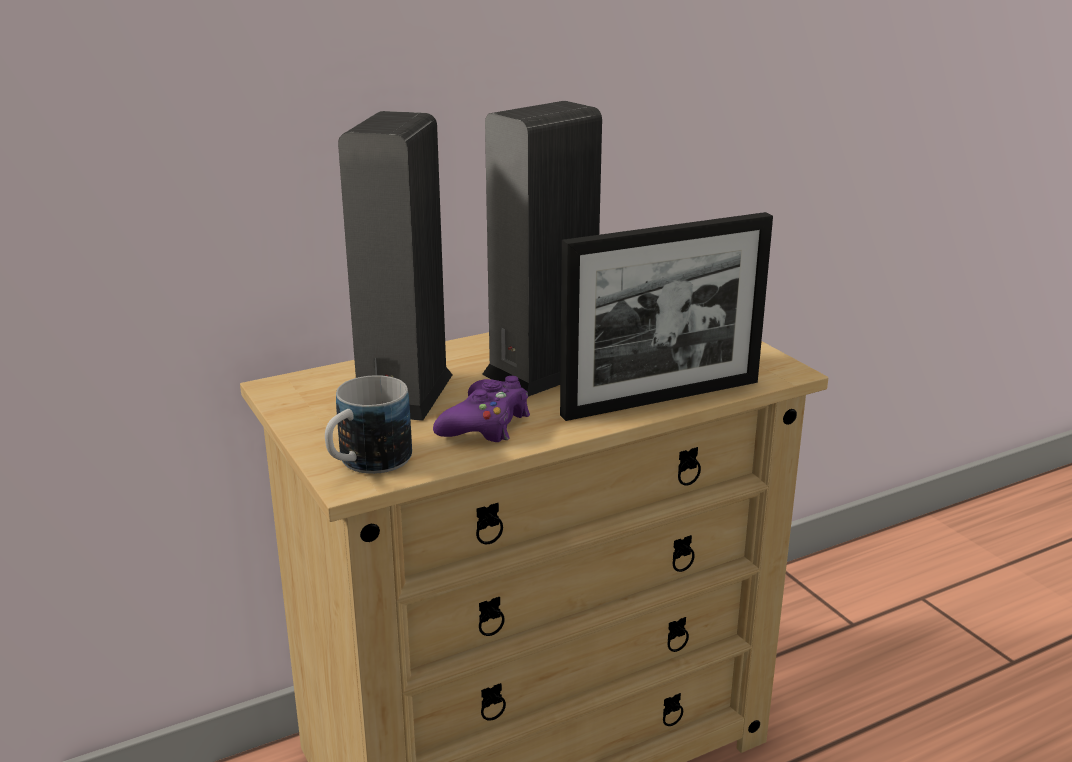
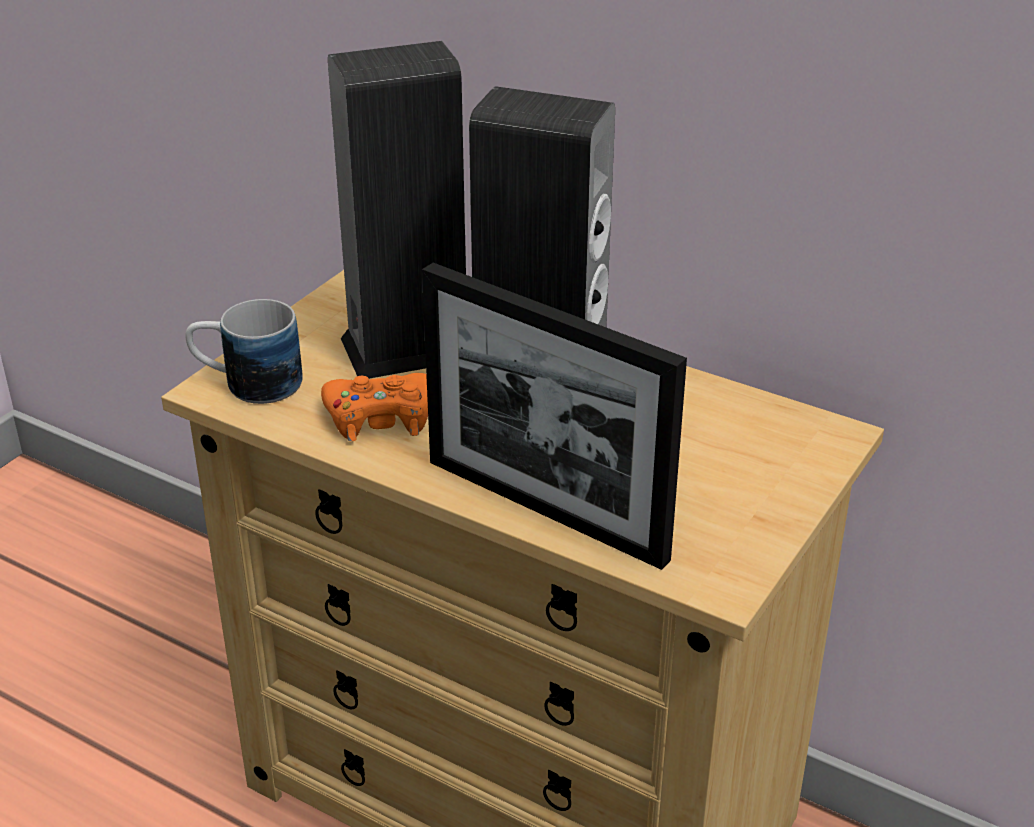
camera: 60 degrees right, 10 degrees up
purple game controller [433,376,530,442] -> orange game controller [321,373,428,441]

